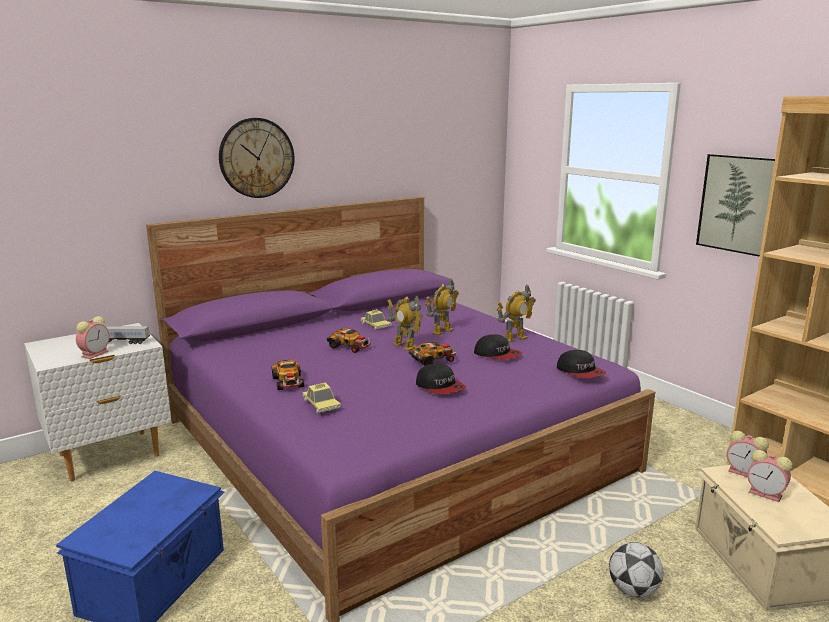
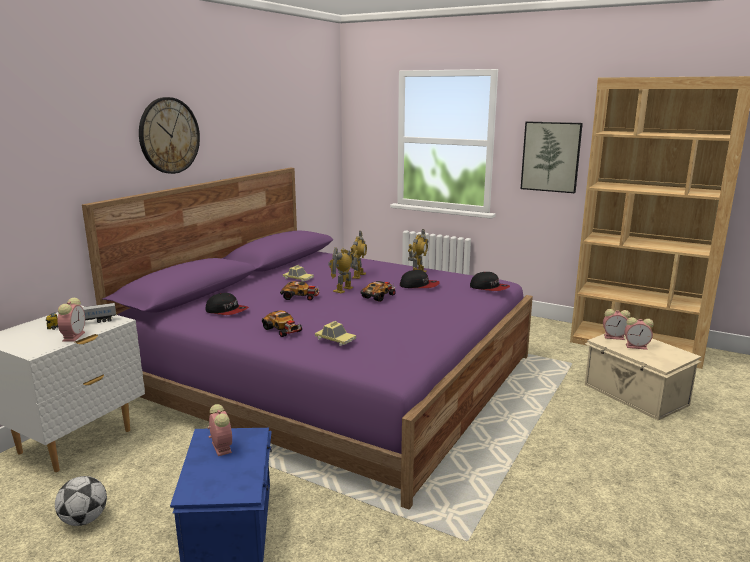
camera: 25 degrees left, 0 degrees up
toy robot [388,296,423,351] -> toy robot turned 105 degrees clockwise [328,247,358,293]
cap [416,363,466,394] -> cap moved to [205,293,249,315]
football [609,542,663,598] -> football moved to [55,476,107,526]
none -> alarm clock [208,404,232,456]

